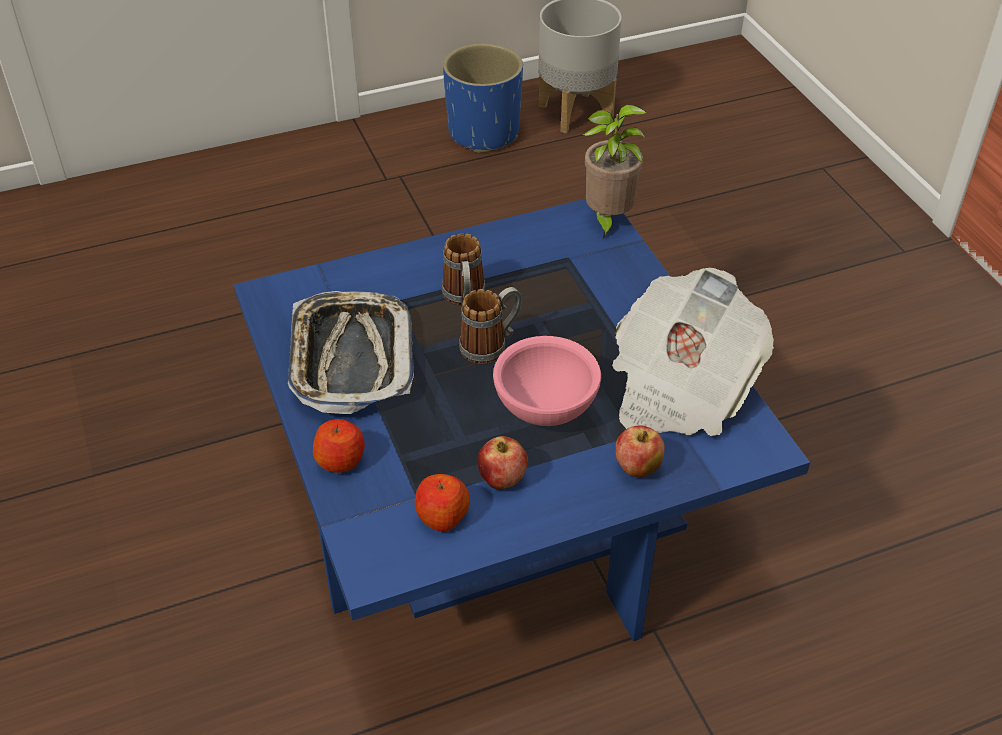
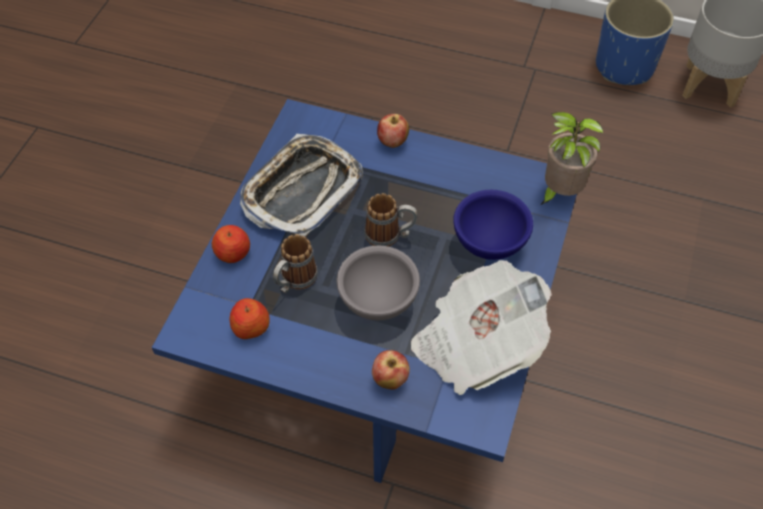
camera: 40 degrees right, 10 degrees up
mug [442,233,485,305] -> mug moved to [273,234,318,293]
apple [478,436,528,490] -> apple moved to [377,114,409,148]
pink bowl [493,336,601,426] -> grey bowl [337,246,420,320]
none -> blue bowl [453,190,533,260]

